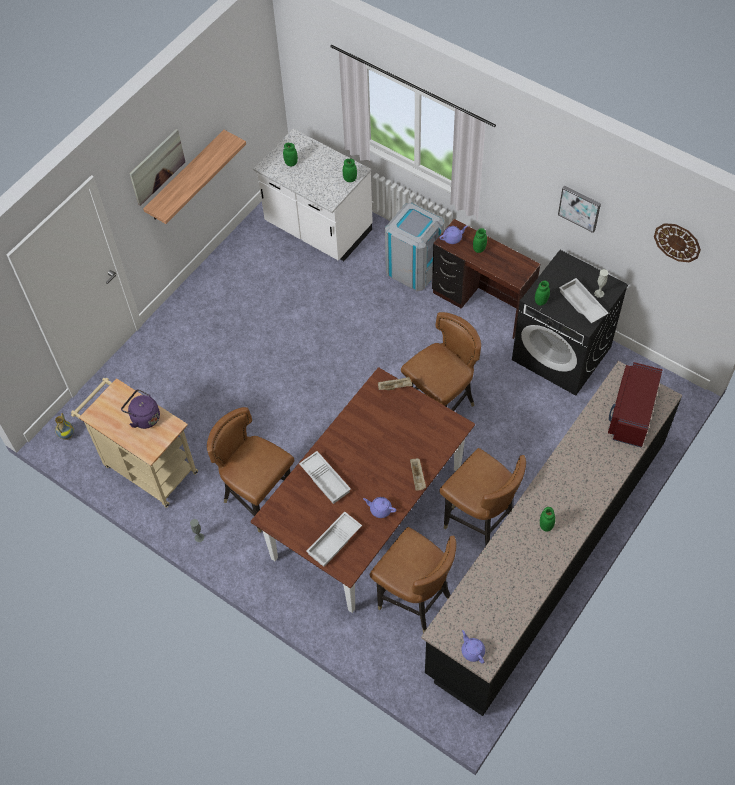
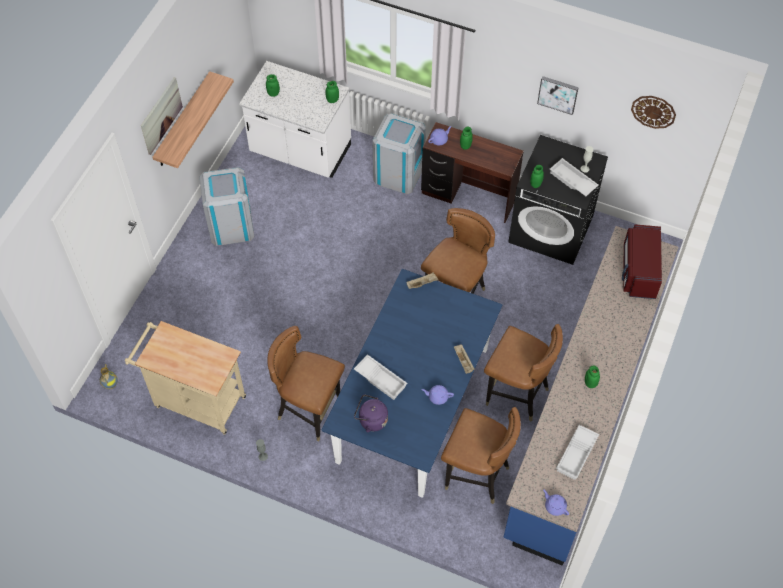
camera: 15 degrees left, 0 degrees up
purple kettle [121,389,160,429] -> purple kettle moved to [354,394,388,432]
brown dining table [251,367,475,613] -> blue dining table [322,269,502,498]
white tray [306,512,362,567] -> white tray moved to [556,425,599,480]
black counter [421,361,682,716] -> blue counter [503,226,679,566]
none -> grey trash can [199,167,254,246]

